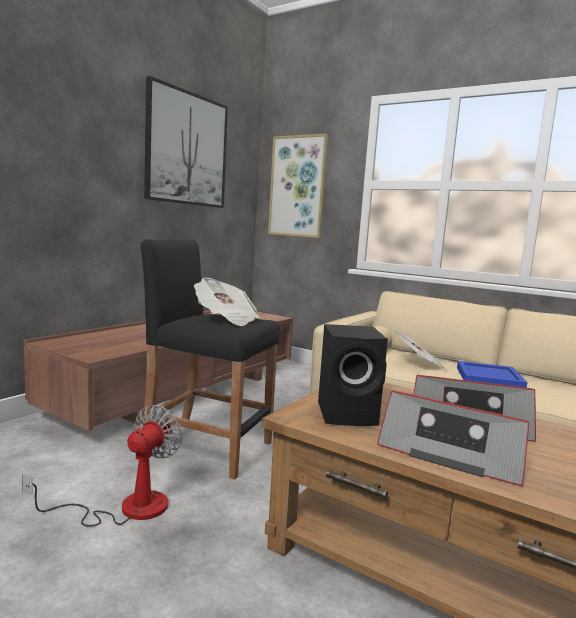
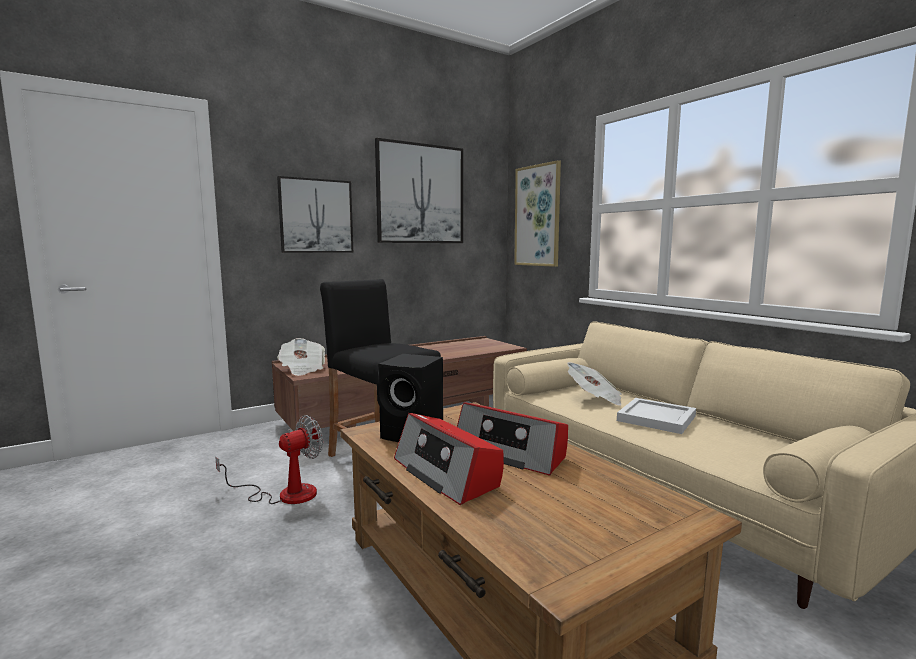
camera: 25 degrees right, 0 degrees up
newspaper [194,278,260,326] -> newspaper moved to [277,338,325,376]
blue tray [457,361,528,388] -> white tray [617,398,696,434]
none -> picture [277,176,353,253]

